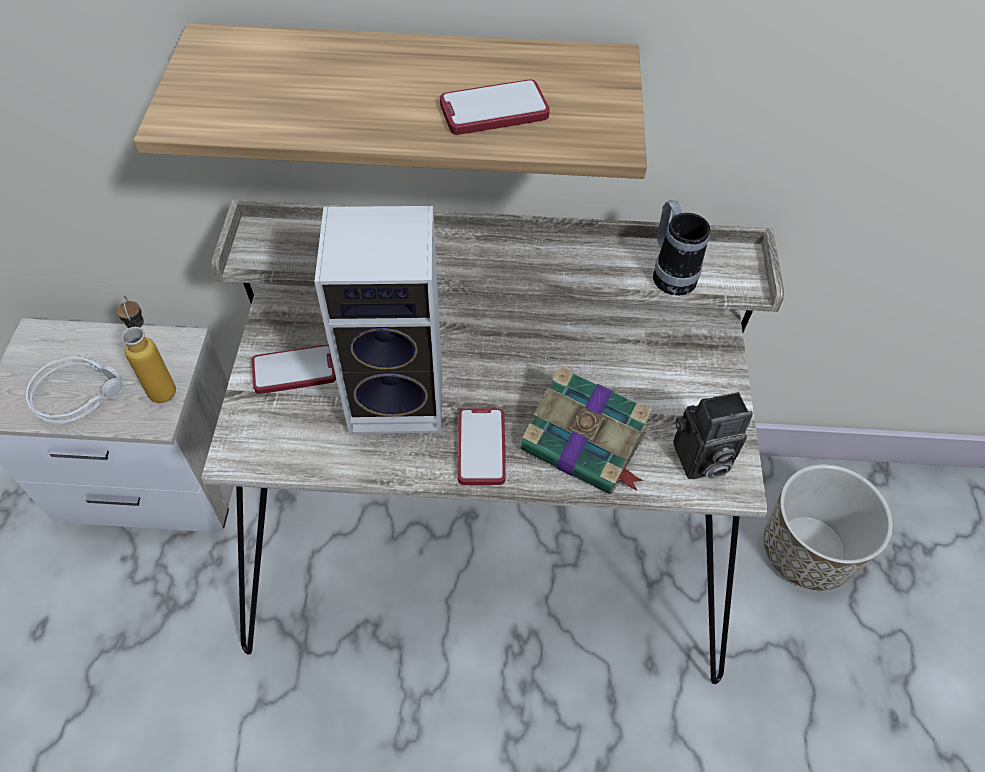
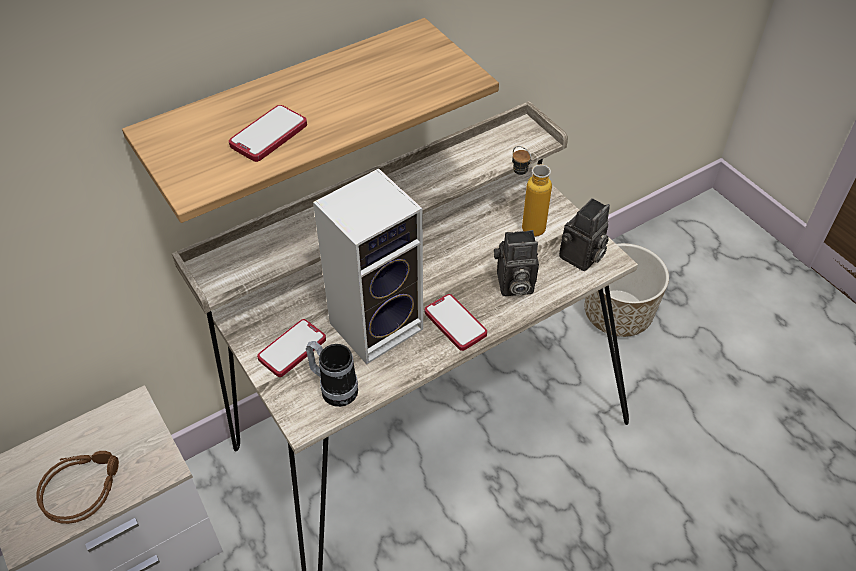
camera: 35 degrees left, 5 degrees down
grey headphones [25,354,123,424] -> brown headphones [36,451,119,524]
bottle [117,296,176,403] -> bottle moved to [512,146,552,237]
phone [440,80,550,135] -> phone moved to [229,105,307,162]
book [521,366,653,494] -> camera [494,230,539,296]
mug [653,200,710,296] -> mug moved to [306,341,358,407]

